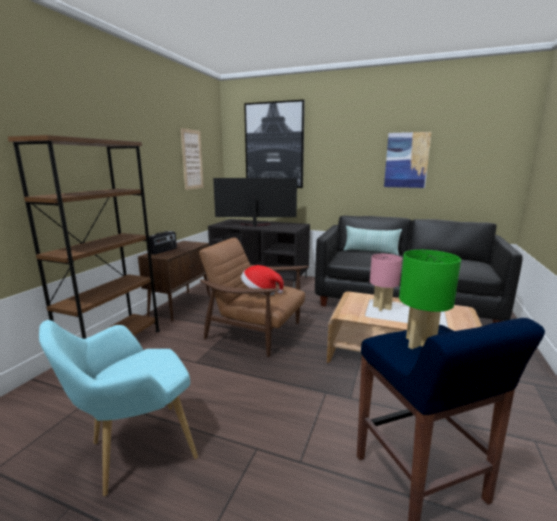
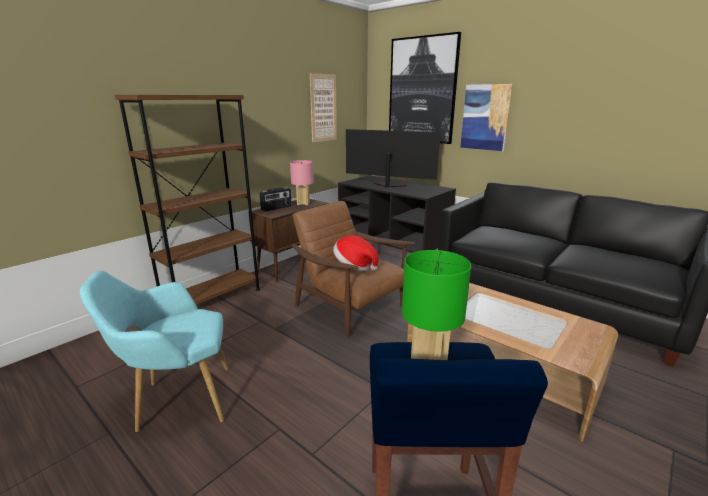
camera: 20 degrees right, 5 degrees up
pillow [344,226,402,255] -> none
pink table lamp [370,254,402,311] -> pink table lamp moved to [290,160,314,205]
picture [384,132,432,188] -> picture moved to [460,84,513,151]

